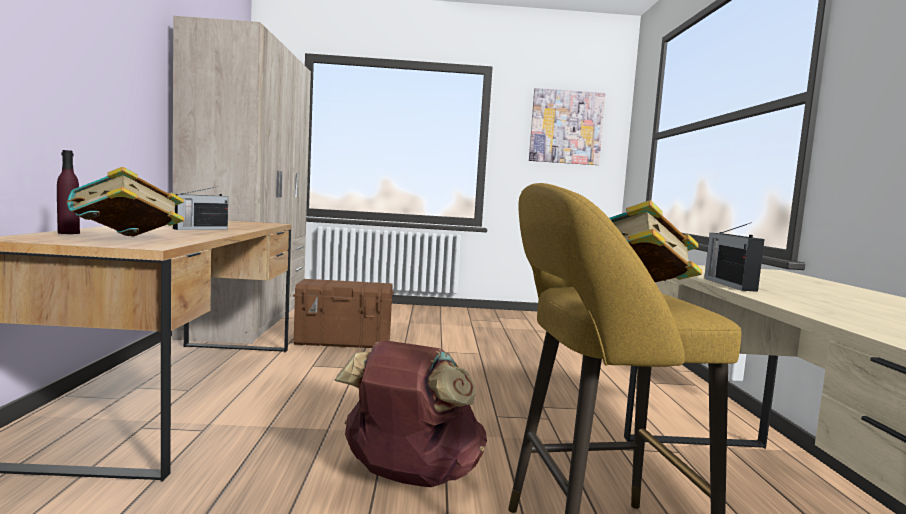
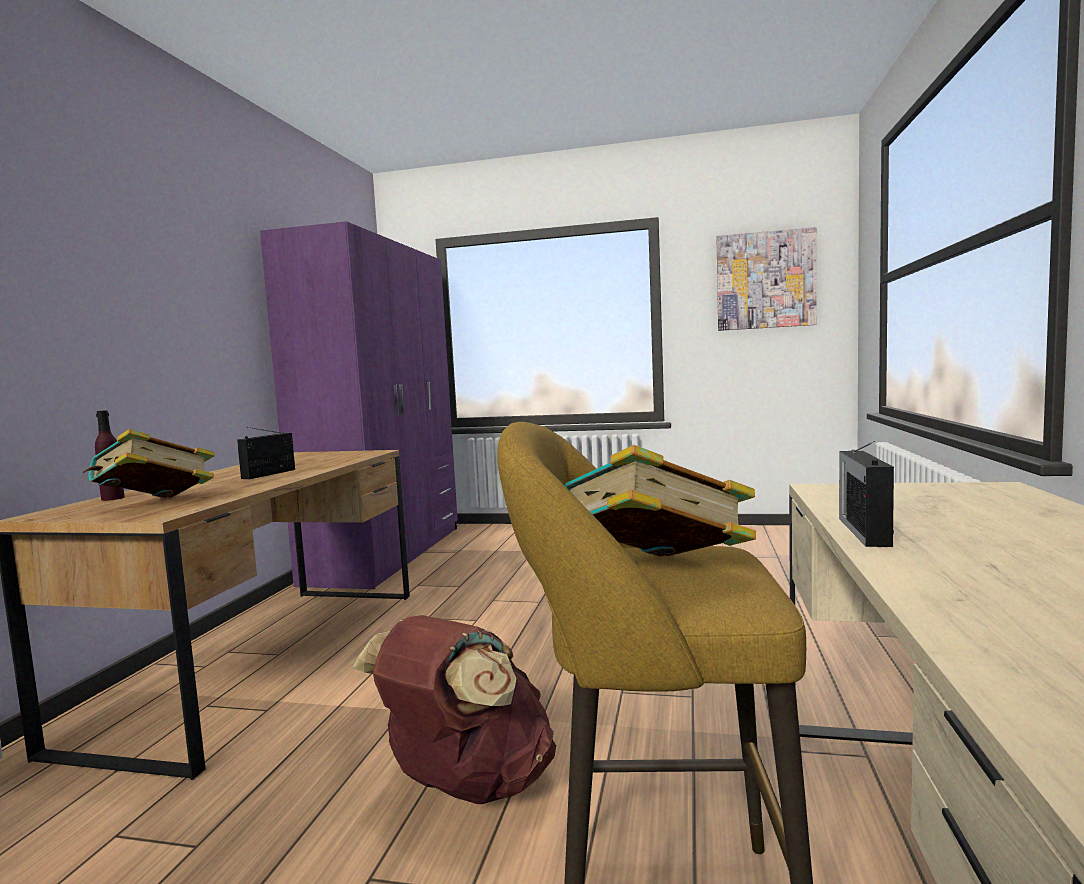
camera: 15 degrees right, 0 degrees up
beige wardrobe [172,16,311,344] -> purple wardrobe [260,222,458,589]
radio [173,186,228,230] -> radio turned 150 degrees clockwise [237,427,295,479]
brown storage box [293,279,394,348] -> none

